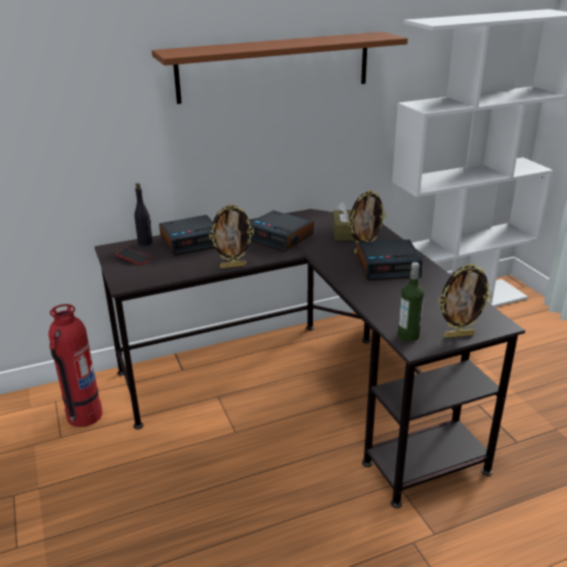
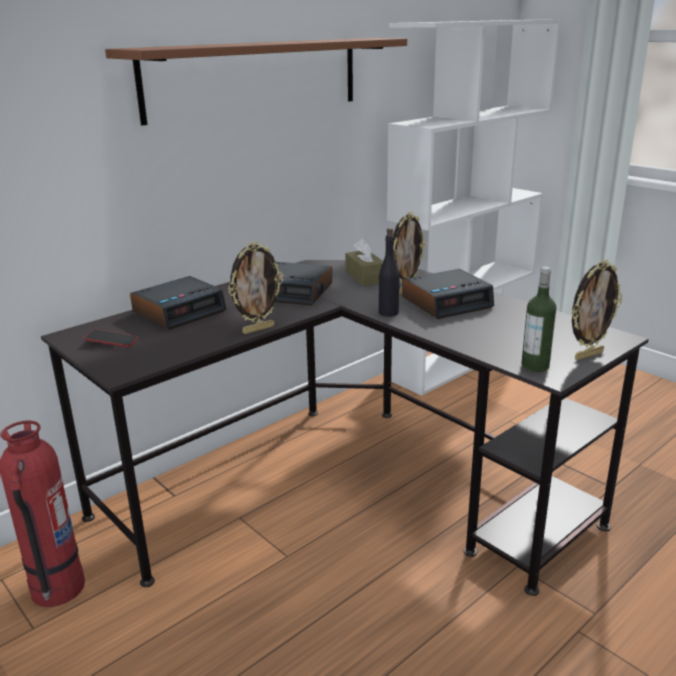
camera: 20 degrees left, 5 degrees down
black bottle [134,183,153,246] -> black bottle moved to [379,228,400,317]

